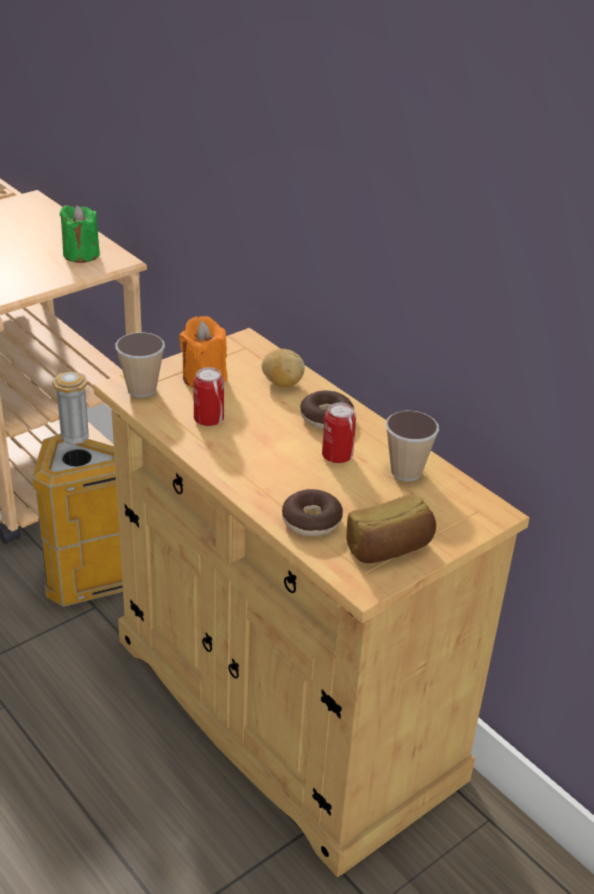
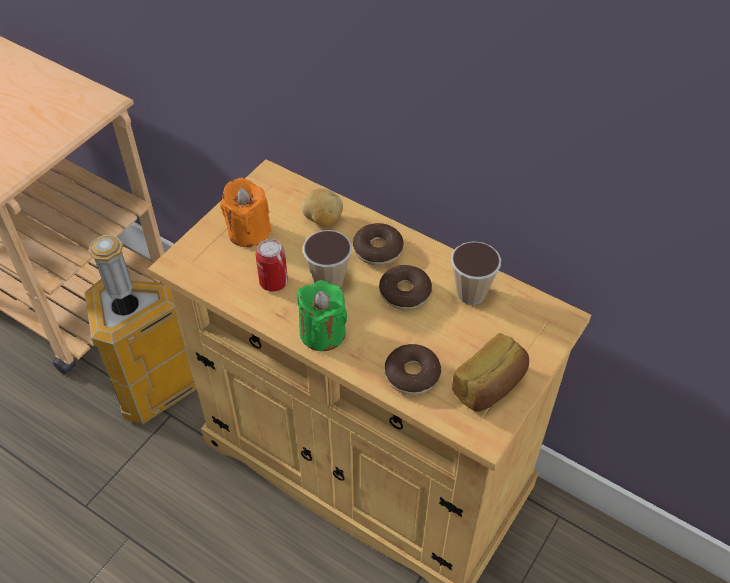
camera: 15 degrees left, 15 degrees up
green candle [60,205,100,263] -> green candle moved to [298,280,347,351]
cup [115,332,165,397] -> cup moved to [303,230,352,288]
can [322,403,356,463] -> donut [379,265,432,310]

